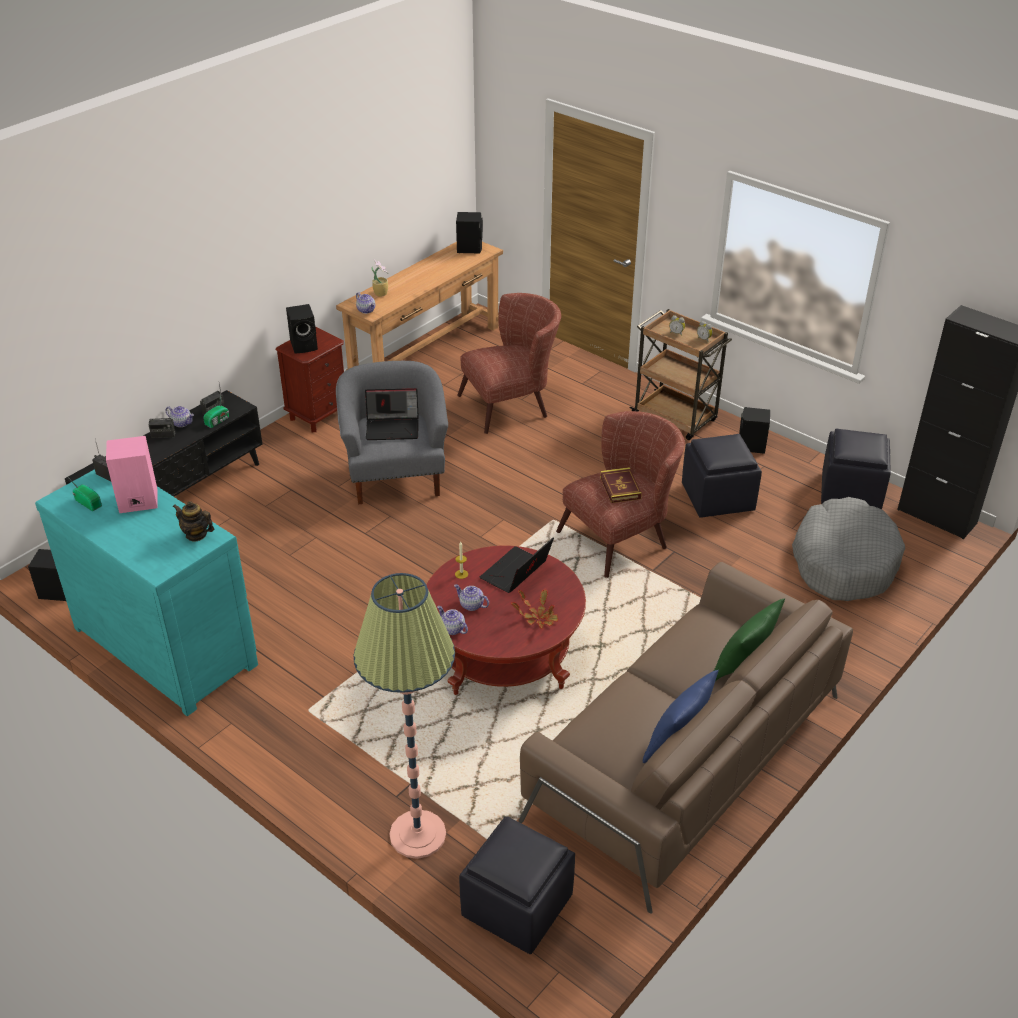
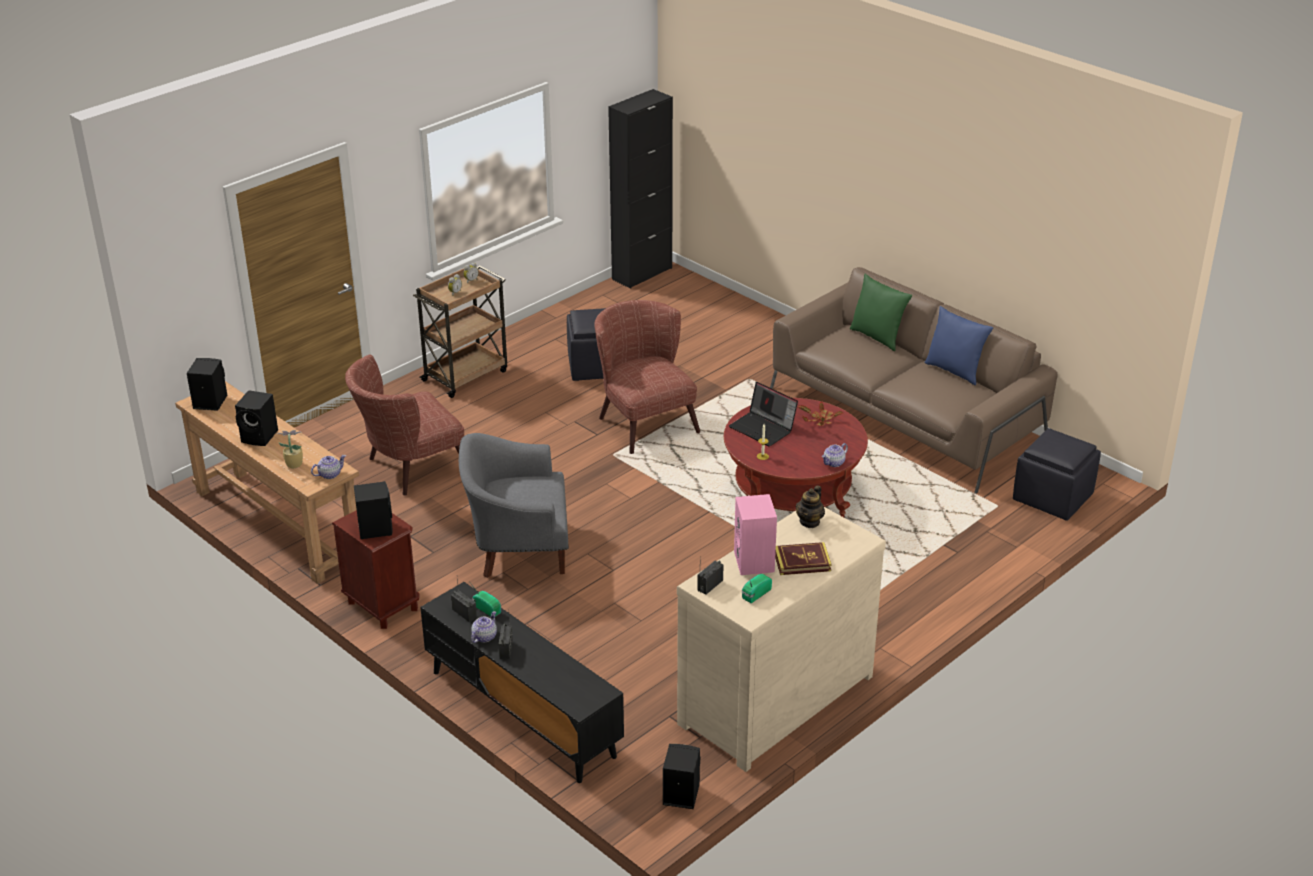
camera: 85 degrees left, 5 degrees down
turquoise dresser [35,469,258,716] -> beige dresser [677,507,886,772]
floor lamp [354,573,455,859] -> none
laptop [365,388,419,440] -> none
teapot [454,584,489,611] -> none
brown armchair [457,293,561,434] -> brown armchair turned 105 degrees counterclockwise [345,355,464,496]
book [600,467,642,503] -> book moved to [775,542,832,575]
black speaker [739,407,770,454] -> black speaker moved to [235,390,278,446]
grey dog bed [792,497,905,601] -> none
black ottoman [821,428,891,509] -> none

